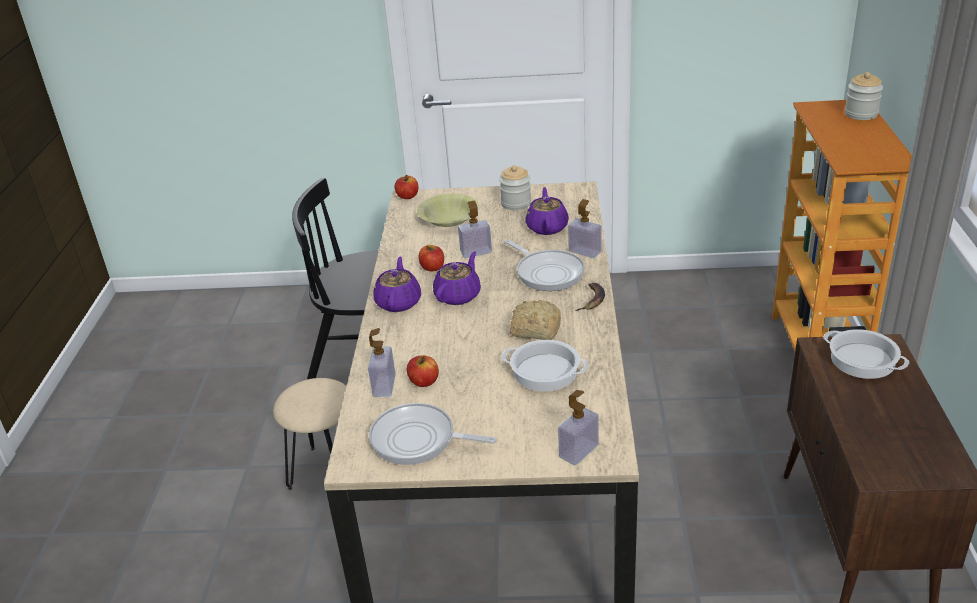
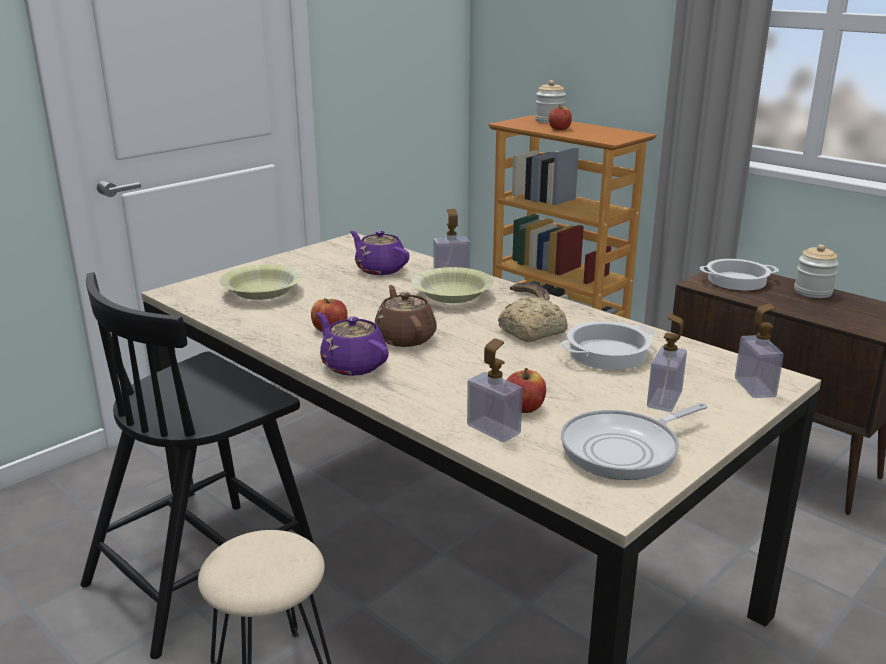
camera: 50 degrees left, 10 degrees down
apple [395,175,419,199] -> apple moved to [549,105,572,130]
purple teapot [433,251,481,305] -> brown teapot [375,285,437,347]
soap dispenser [458,201,492,258] -> soap dispenser moved to [647,314,687,412]
jar [499,165,531,210] -> jar moved to [794,244,839,298]
frying pan [504,239,585,291] -> yellow bowl [411,267,494,303]

